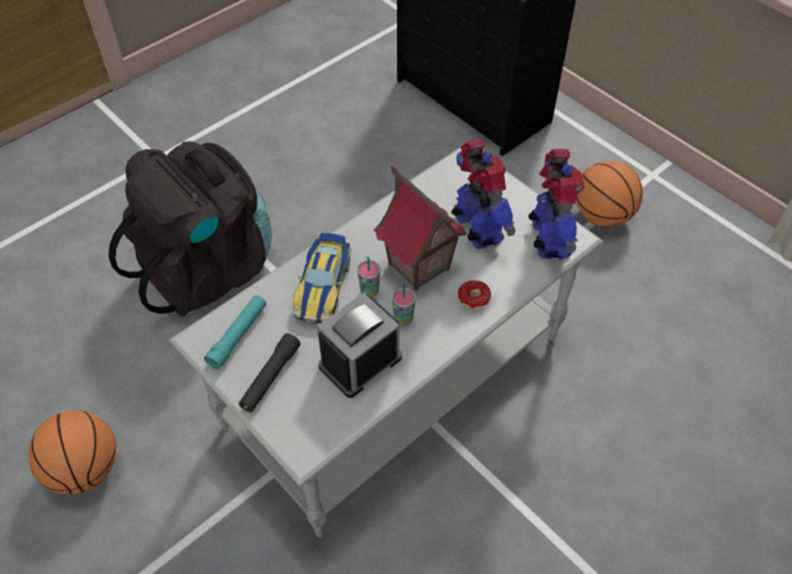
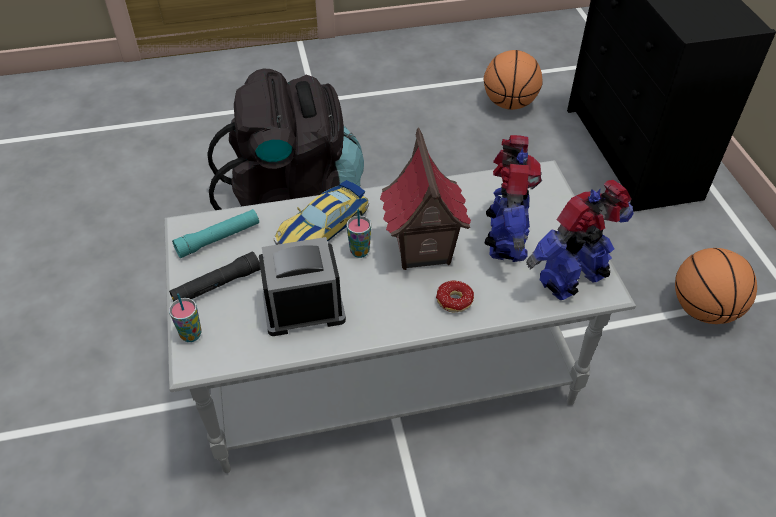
camera: 30 degrees right, 5 degrees down
basketball [29,410,116,495] -> basketball moved to [484,50,543,110]
cup [392,285,416,326] -> cup moved to [169,293,202,342]
toy robot [528,149,585,260] -> toy robot turned 150 degrees counterclockwise [526,180,634,300]

